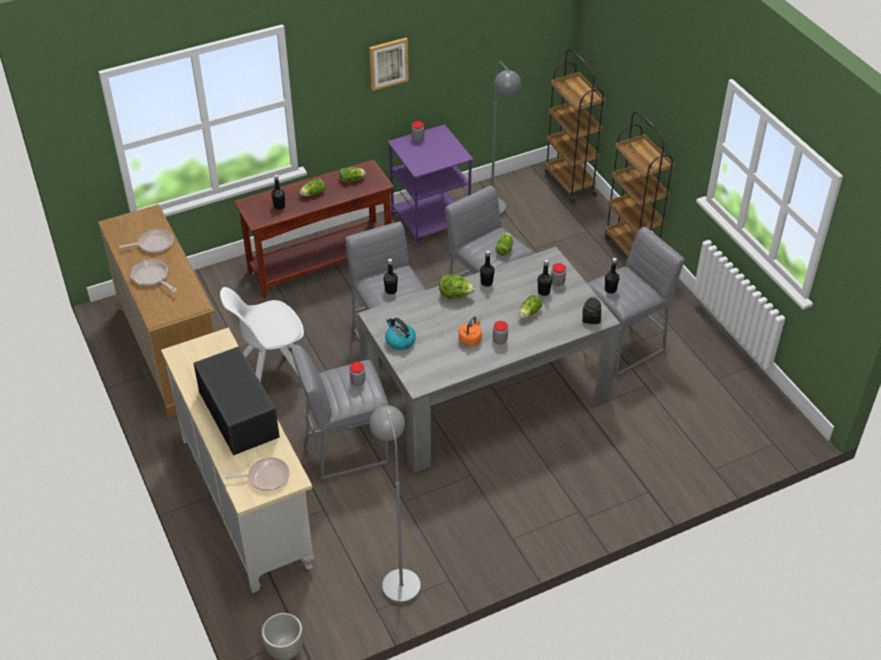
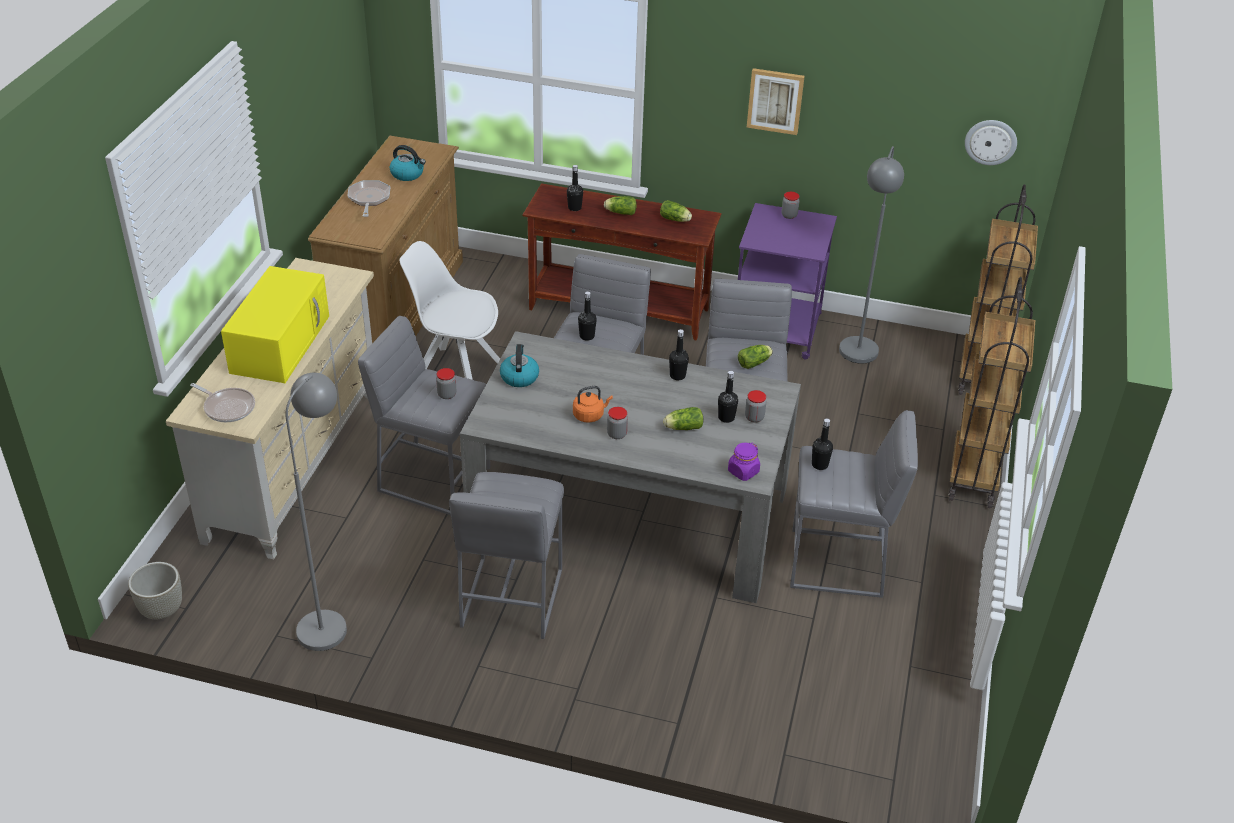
camera: 40 degrees right, 5 degrees down
frying pan [119,229,173,253] -> kettle [390,145,426,181]
black microwave [193,346,280,455] -> yellow microwave [221,266,329,383]
lettuce [439,274,475,299] -> none
black jar [582,297,601,324] -> purple jar [728,443,760,481]
none -> grey stool [449,472,564,639]
none -> wall clock [965,120,1017,165]

